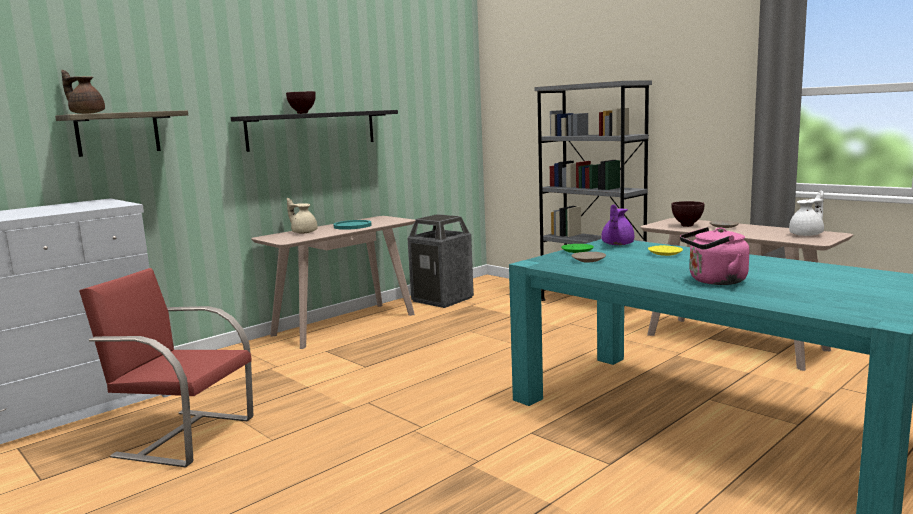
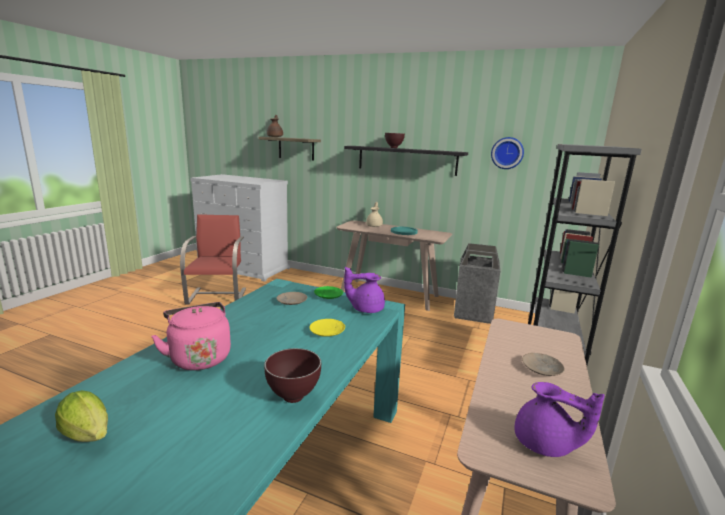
camera: 65 degrees right, 5 degrees up
brown bowl [671,201,705,227] -> brown bowl moved to [264,348,321,403]
white teapot [789,191,824,236] -> purple teapot [514,382,605,457]
none -> lettuce [55,390,108,442]
none -> wall clock [491,137,524,169]

